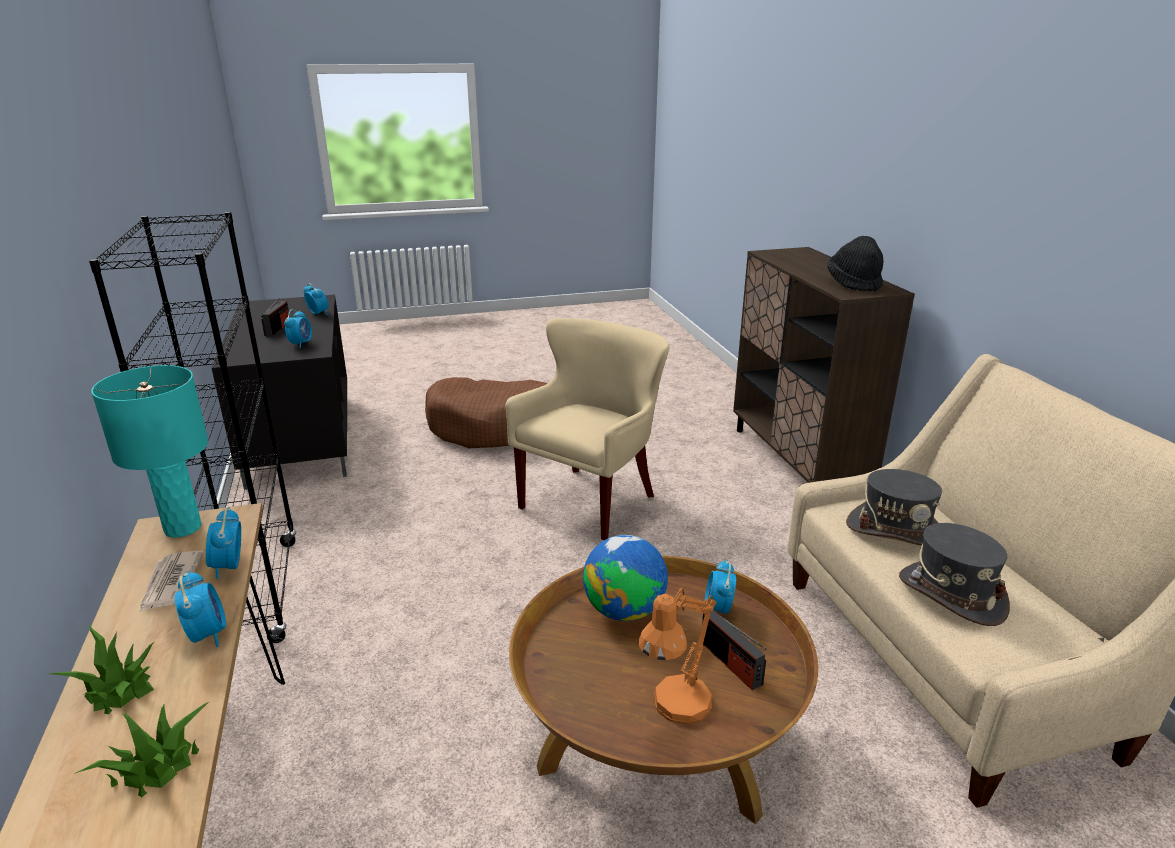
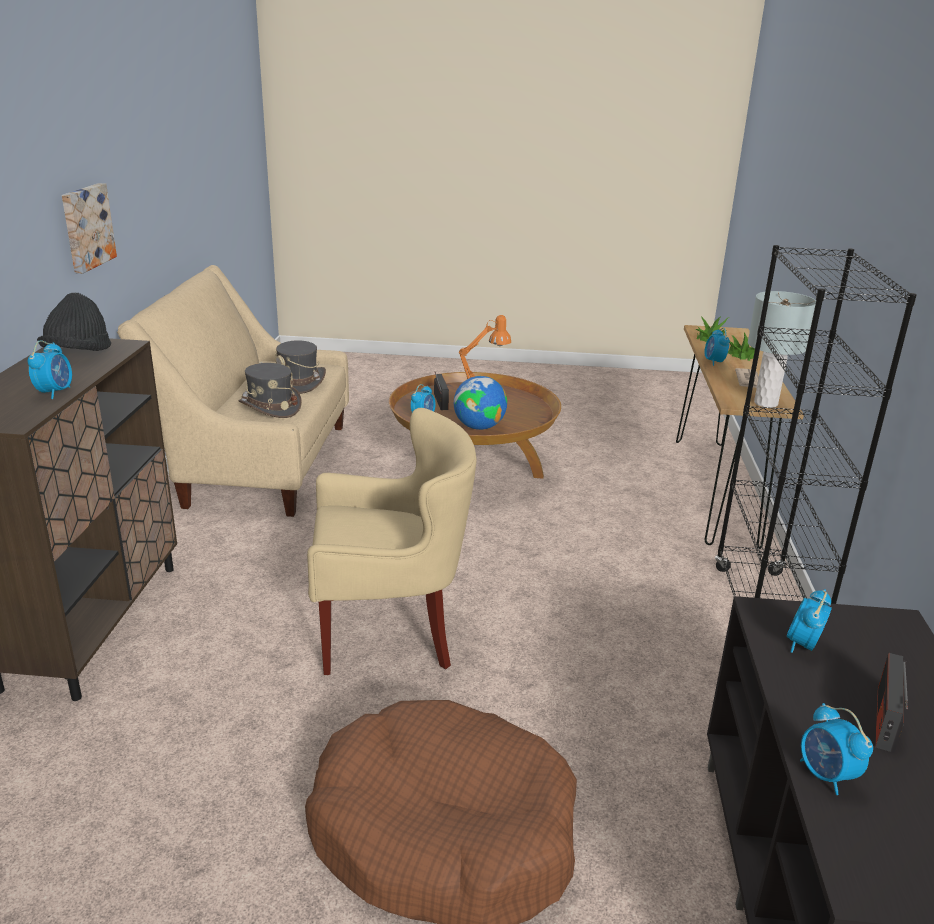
camera: 160 degrees left, 0 degrees up
turquoise table lamp [91,365,209,538] -> grey table lamp [748,291,816,408]
alarm clock [206,508,241,579] -> alarm clock moved to [28,340,72,399]
beige armchair [506,318,669,541] -> beige armchair turned 150 degrees counterclockwise [307,408,477,675]
none -> picture [62,183,117,274]

